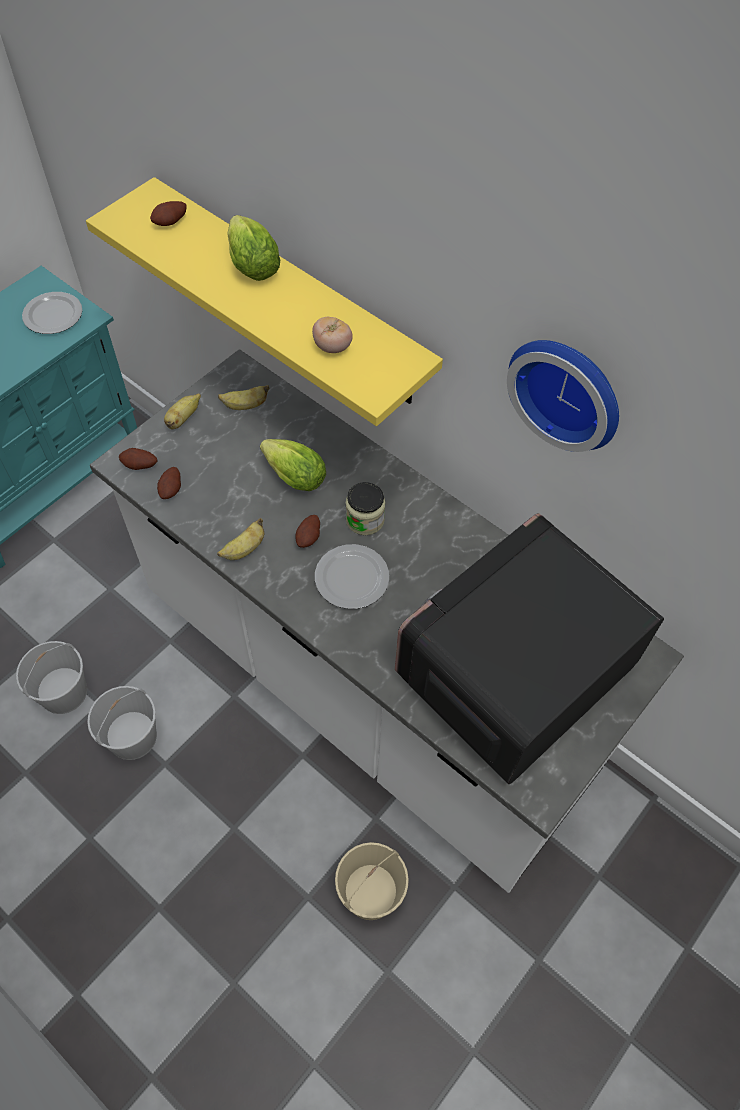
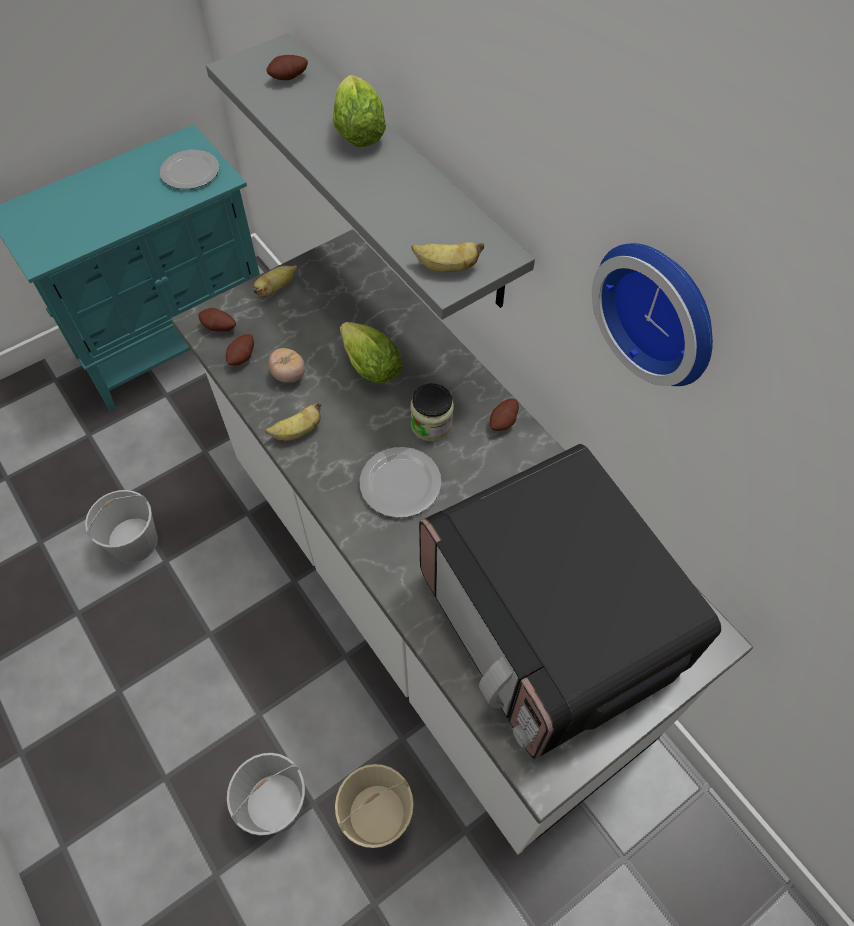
camera: 15 degrees right, 0 degrees up
yellow shelf [86,177,443,426] -> grey shelf [206,33,535,320]
white bucket [87,686,157,760] -> white bucket moved to [227,753,305,835]
banana [218,385,270,410] -> banana moved to [412,242,484,272]
potato [296,515,320,548] -> potato moved to [490,399,519,431]
tomato [312,317,353,353] -> tomato moved to [268,348,305,383]
microwave [395,513,664,784] -> microwave turned 90 degrees counterclockwise [419,444,721,759]

